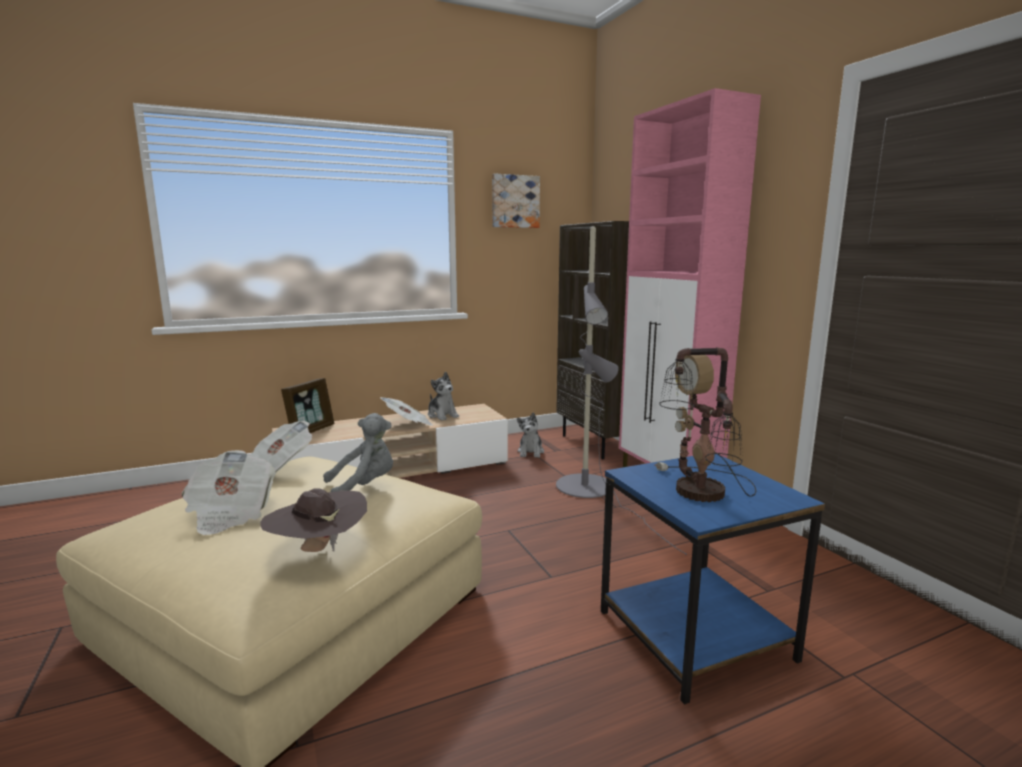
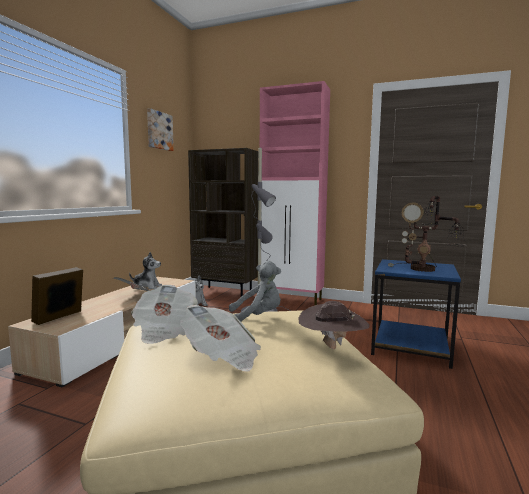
camera: 45 degrees left, 5 degrees down
picture frame [281,378,334,433] -> picture frame turned 135 degrees counterclockwise [31,267,83,325]
grey plush toy [323,413,393,492] -> grey plush toy turned 60 degrees clockwise [229,261,281,322]

